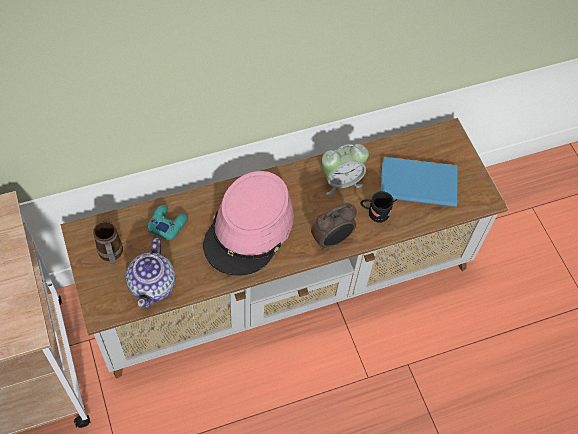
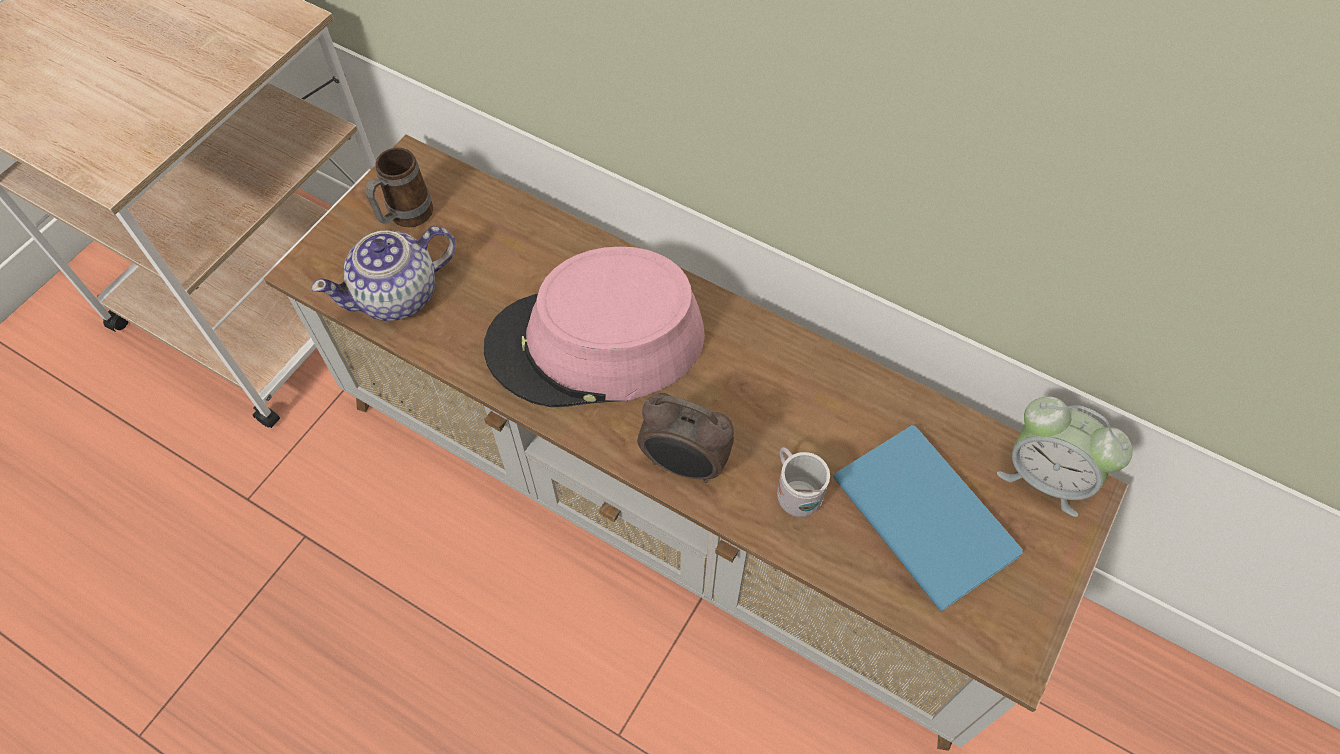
camera: 55 degrees right, 0 degrees up
turquoise game controller [147,205,188,241] -> none
alarm clock [322,144,369,195] -> alarm clock moved to [997,397,1133,517]
black mug [361,191,397,223] -> white mug [777,447,830,517]

